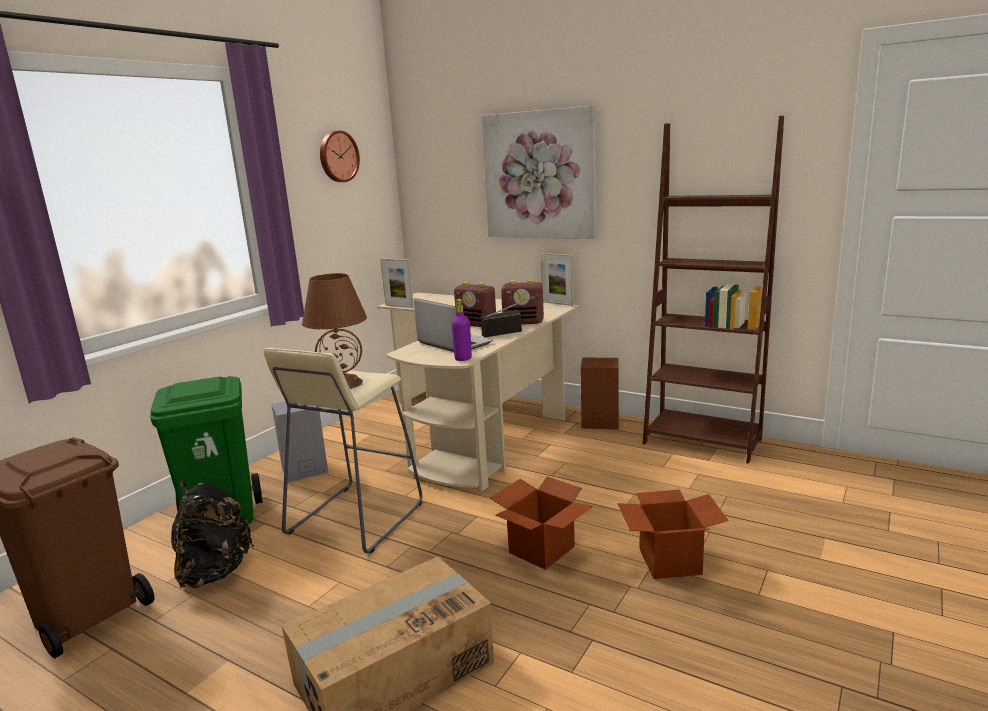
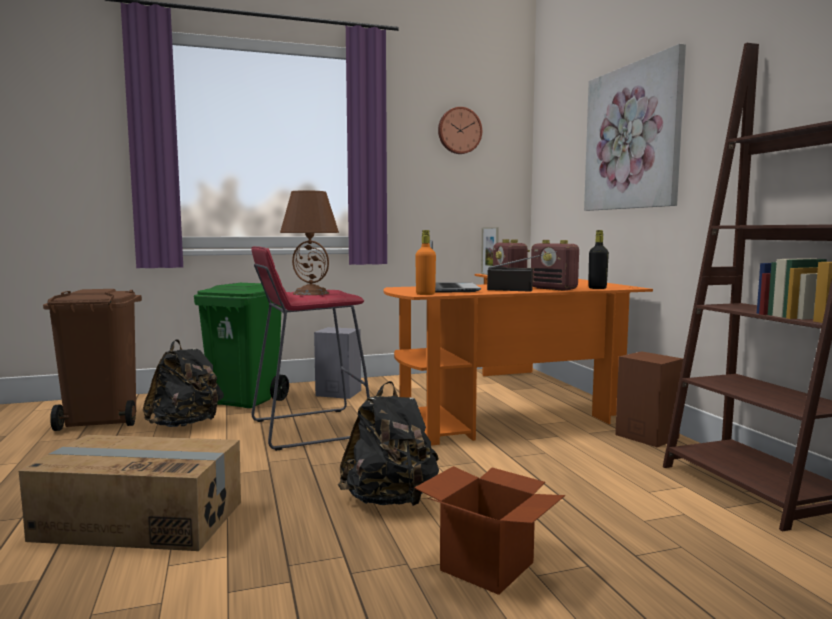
camera: 40 degrees right, 10 degrees down
beige stool [263,348,422,554] -> red stool [251,246,370,451]
beige desk [377,293,580,492] -> orange desk [384,274,653,446]
purple bottle [451,299,472,361] -> orange bottle [415,230,436,295]
cardboard box [489,476,593,570] -> black backpack [338,381,439,506]
picture frame [541,253,574,306] -> none
none -> black bottle [588,230,609,289]

